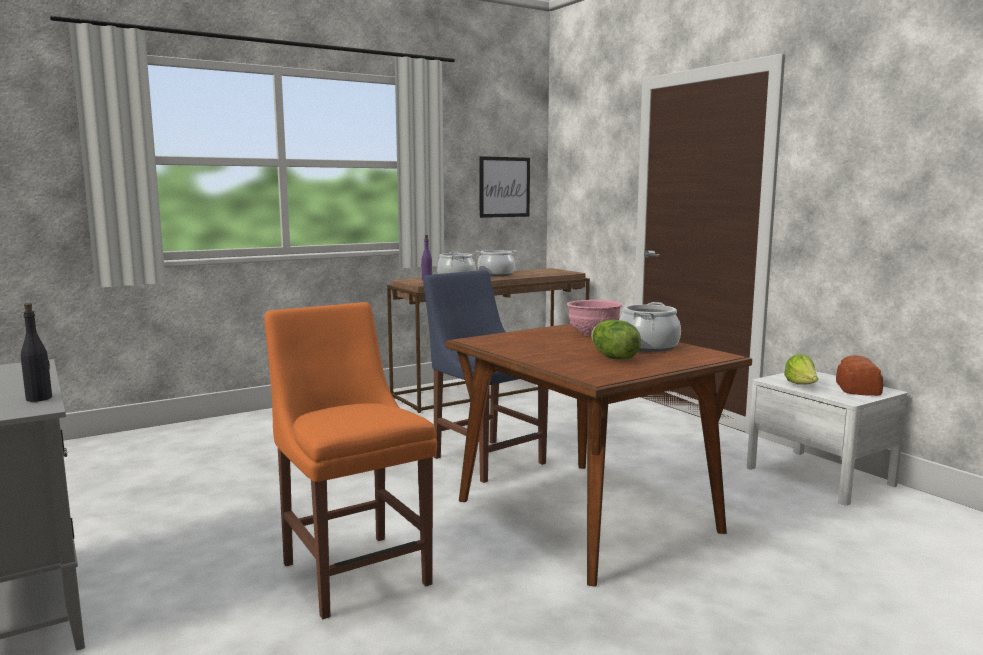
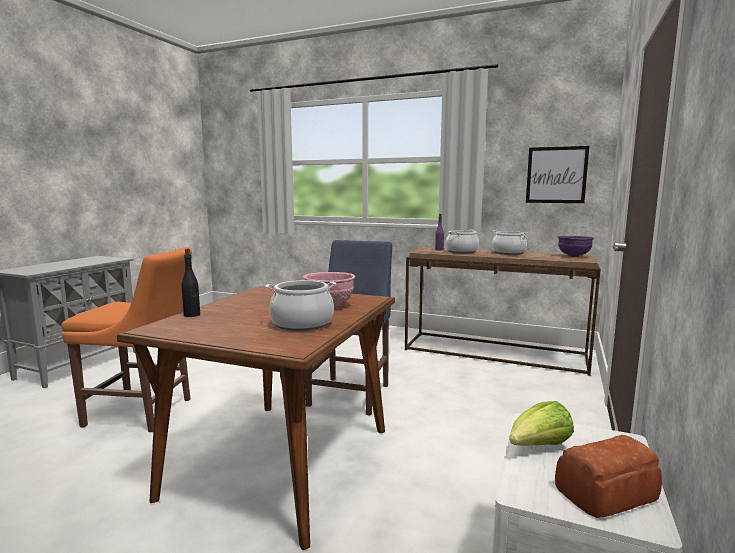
camera: 55 degrees right, 0 degrees up
black bottle [21,303,52,402] -> black bottle moved to [181,249,200,317]
orange chair [264,302,437,619] -> orange chair turned 75 degrees clockwise [62,247,192,432]
lettuce [591,319,641,360] -> none
none -> purple bowl [558,236,594,257]

